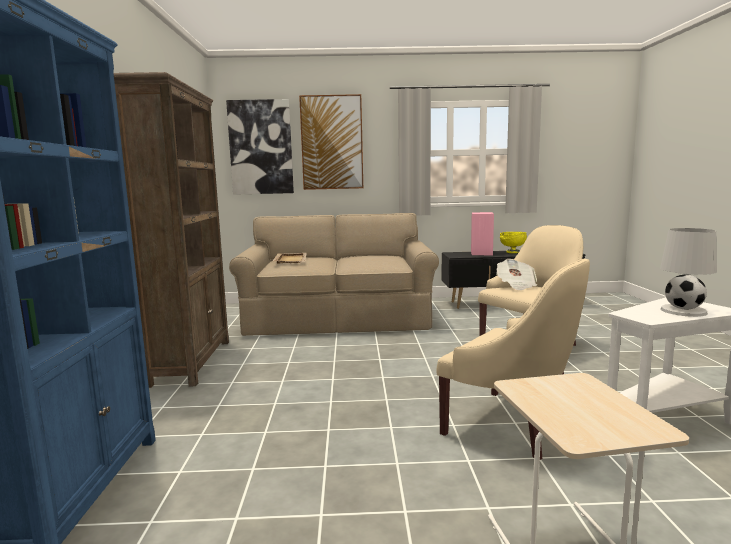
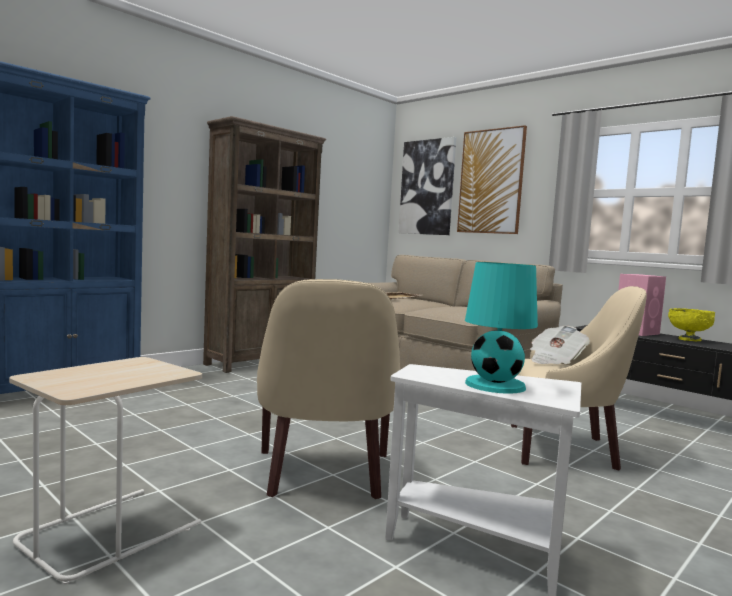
camera: 45 degrees right, 5 degrees down
white table lamp [660,228,717,317] -> turquoise table lamp [465,262,538,393]

